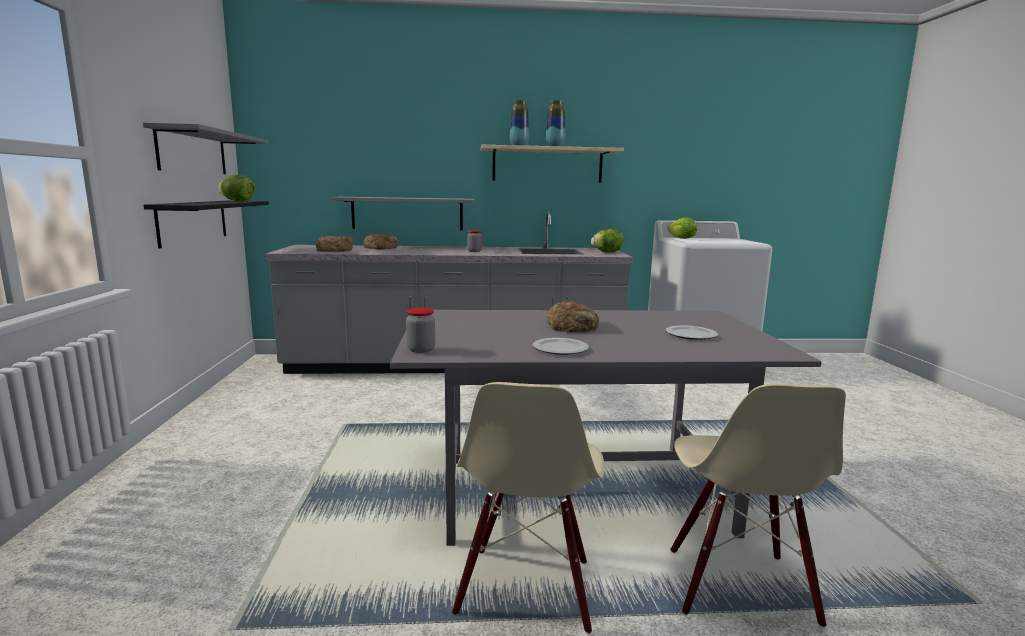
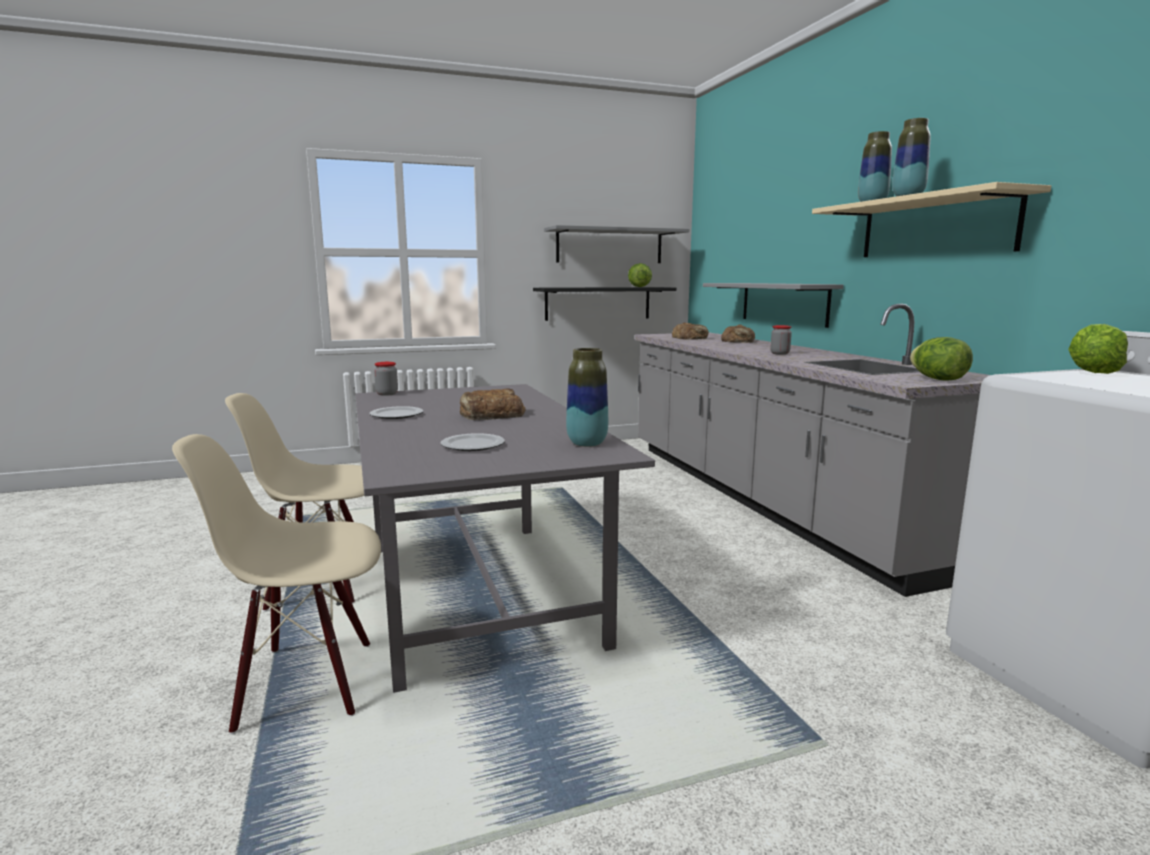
camera: 75 degrees right, 0 degrees up
none -> vase [566,348,608,447]

